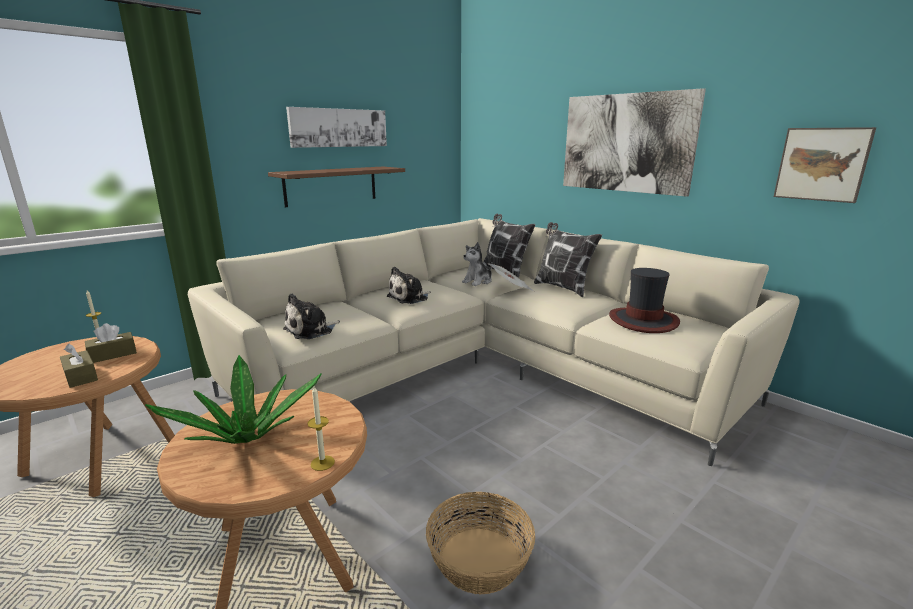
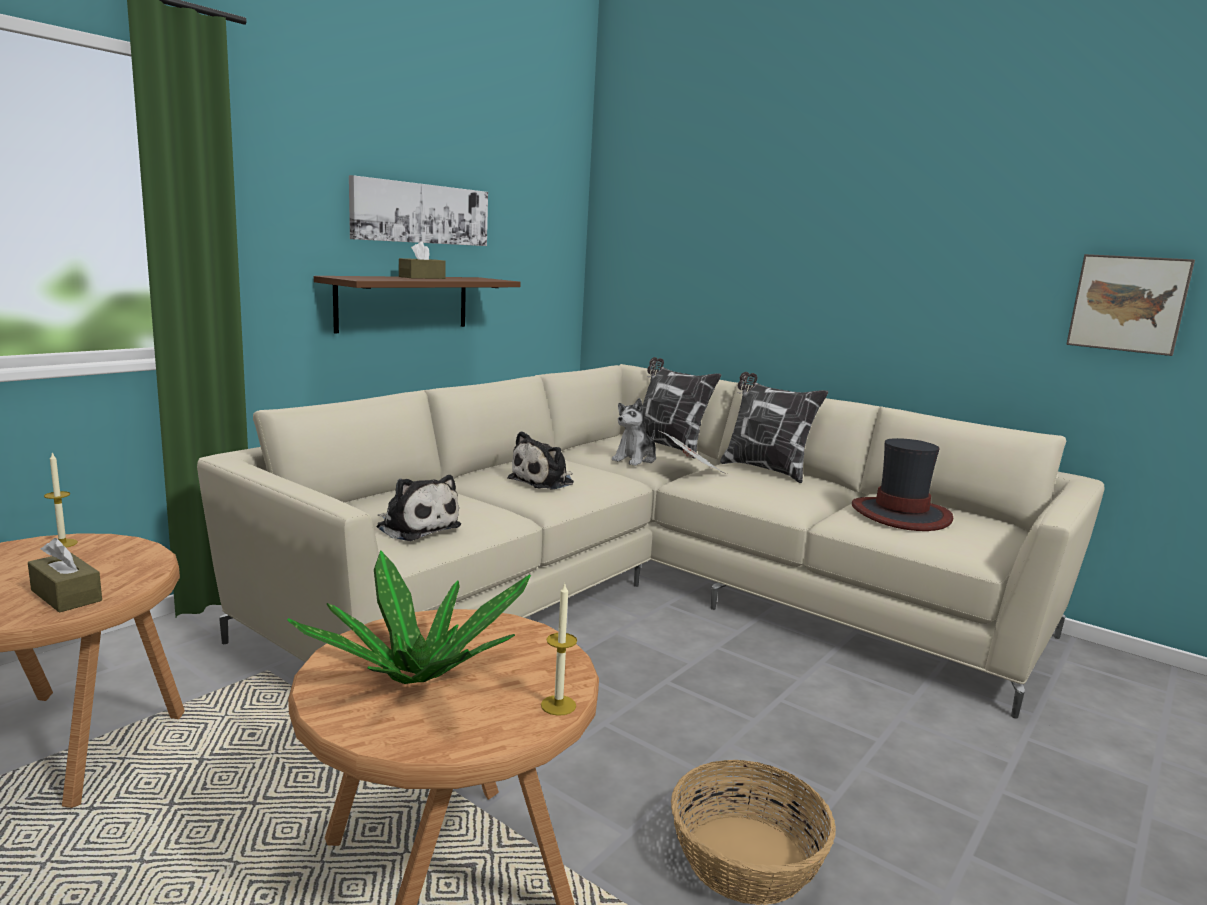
camera: 10 degrees left, 5 degrees down
brown tissue box [85,323,137,363] -> brown tissue box moved to [399,241,446,279]
plush toy [283,293,340,339] -> plush toy turned 90 degrees counterclockwise [377,475,461,541]
picture [563,88,706,197] -> none

